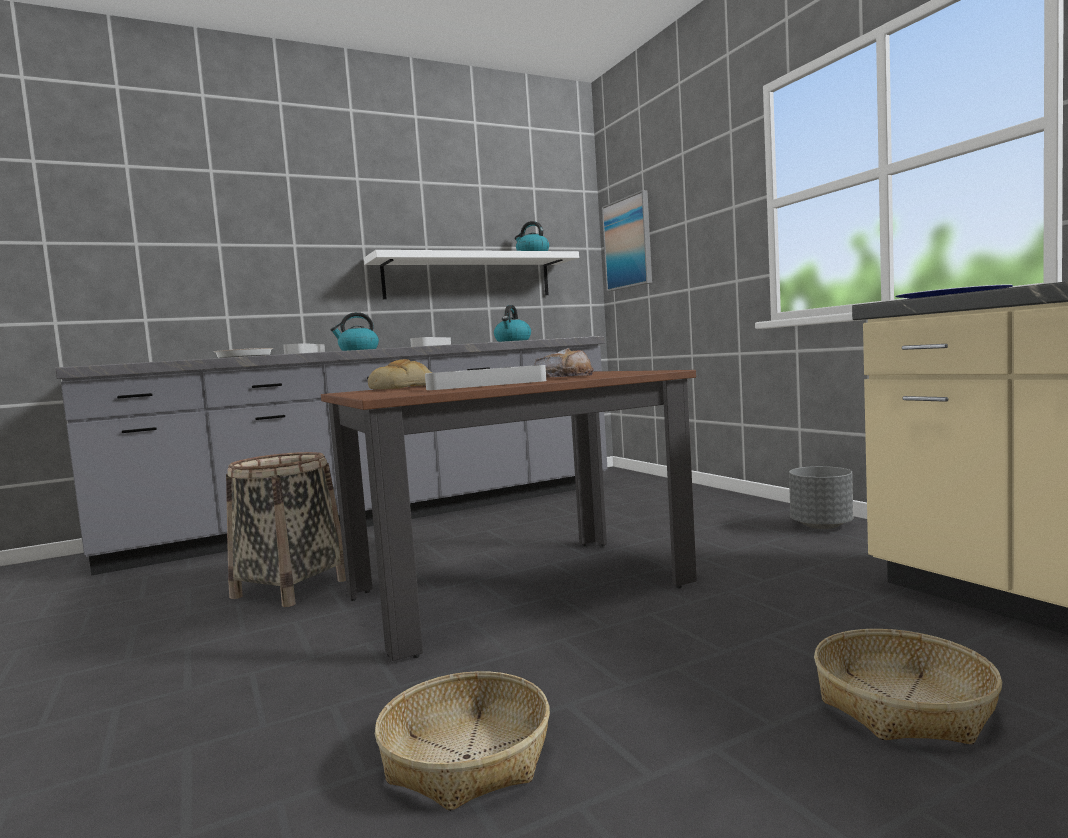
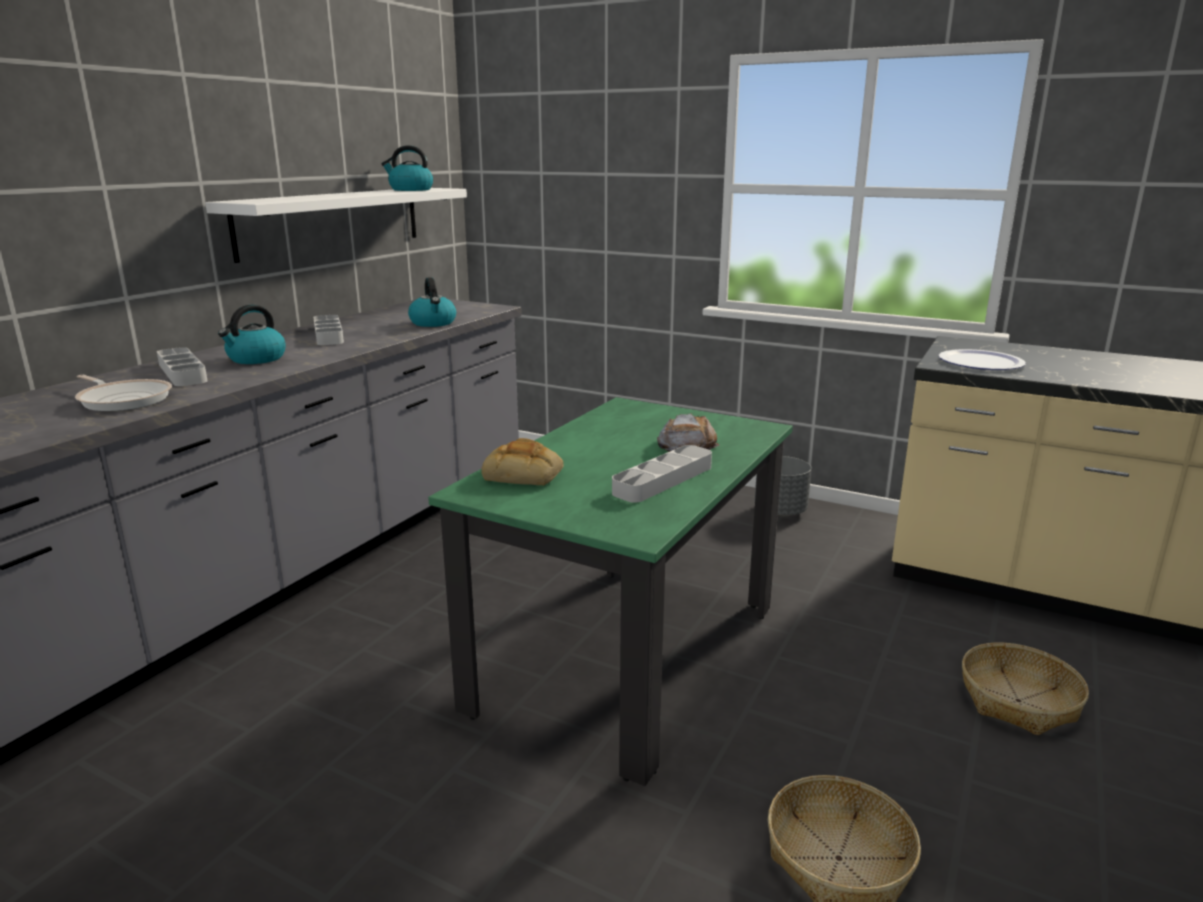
camera: 35 degrees left, 15 degrees up
basket [226,452,346,607] -> none
brown dining table [321,370,697,661] -> green dining table [428,397,793,786]
picture [602,190,652,291] -> none

